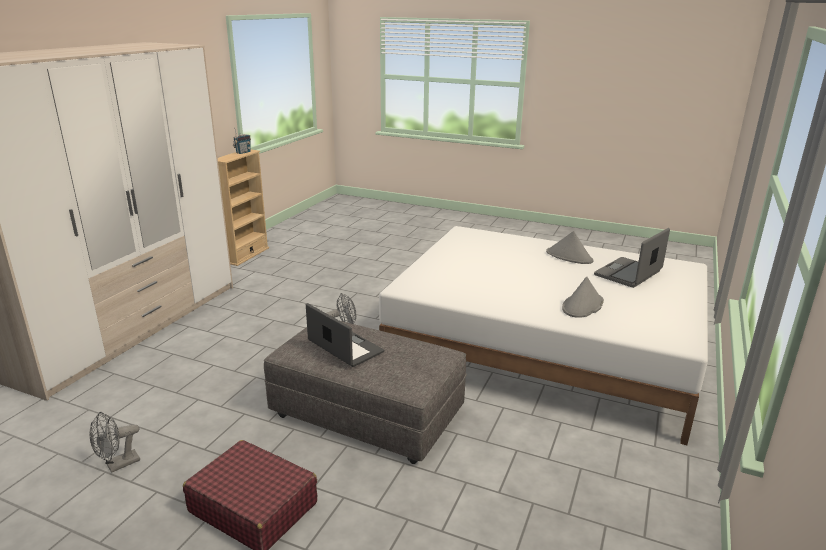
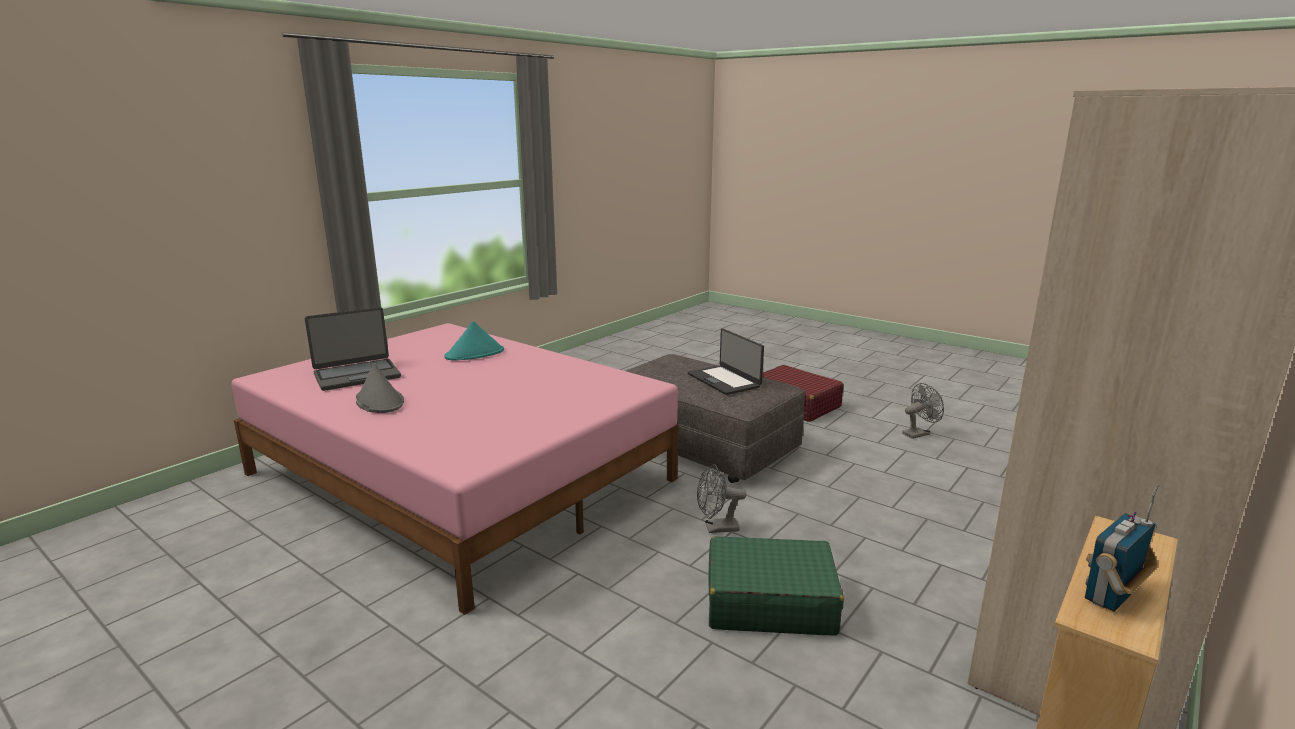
camera: 165 degrees left, 5 degrees down
white bed [379,226,708,445] -> pink bed [231,323,678,615]
grey hat [562,277,604,318] -> turquoise hat [444,321,504,360]
none -> green suitcase [708,536,844,636]

